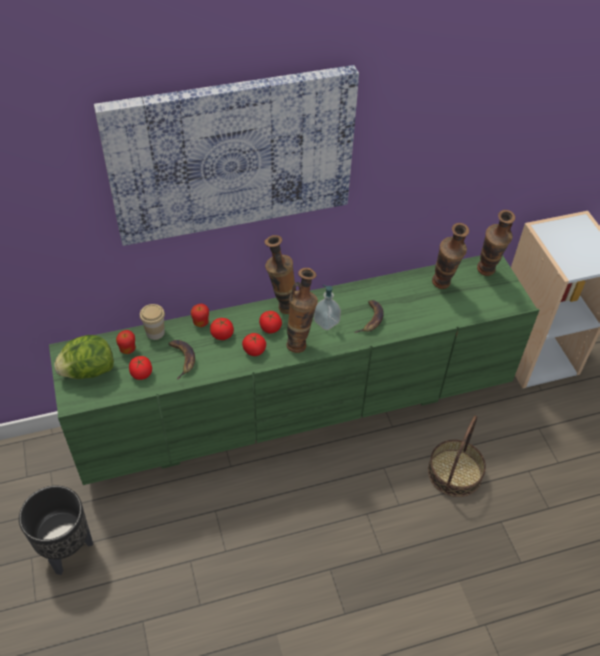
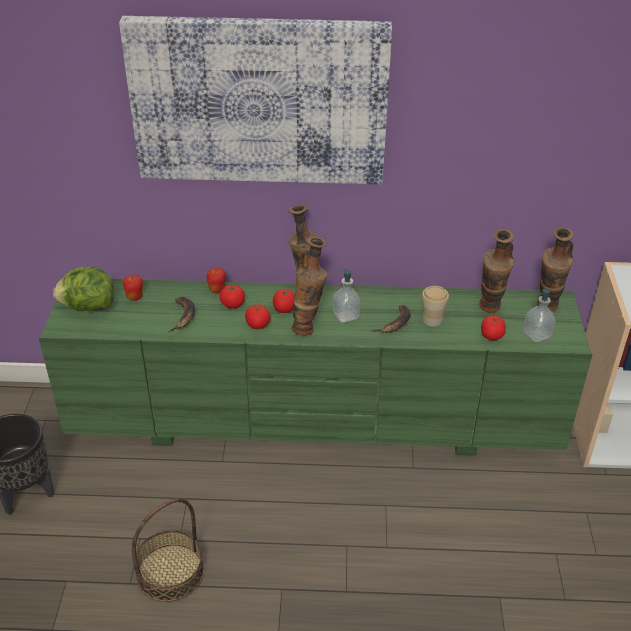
camera: 20 degrees right, 10 degrees down
tomato [129,356,152,380] -> tomato moved to [481,316,506,340]
cup [140,304,165,340] -> cup moved to [422,286,449,326]
basket [428,415,486,497] -> basket moved to [132,498,204,602]
none -> soap dispenser [523,288,556,342]

